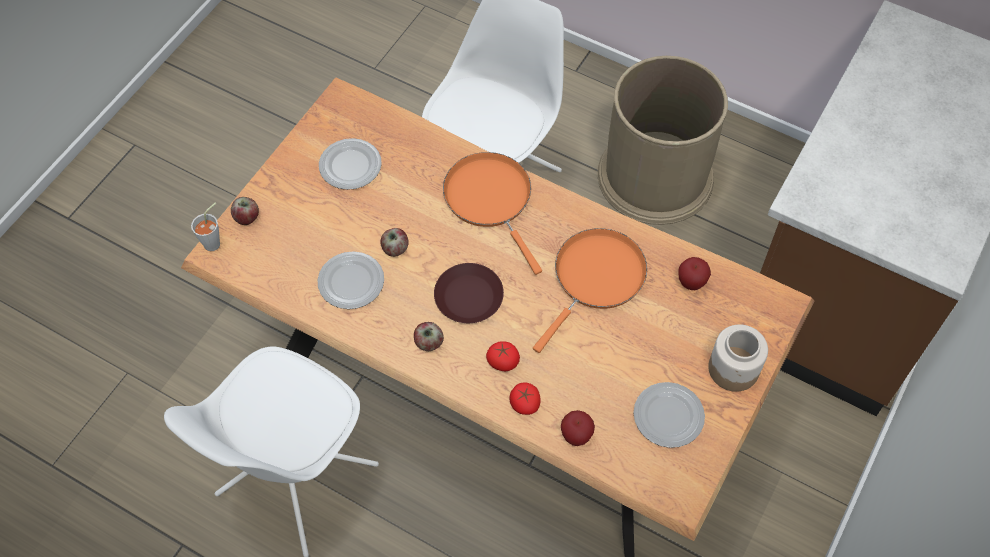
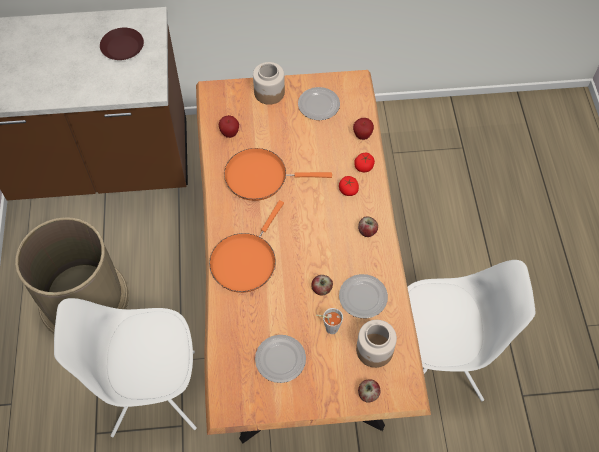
camera: 125 degrees left, 0 degrees up
grey cup [191,202,220,251] -> grey cup moved to [316,308,343,334]
brown plate [434,263,504,323] -> brown plate moved to [100,28,144,60]
none -> jar [356,320,397,368]

